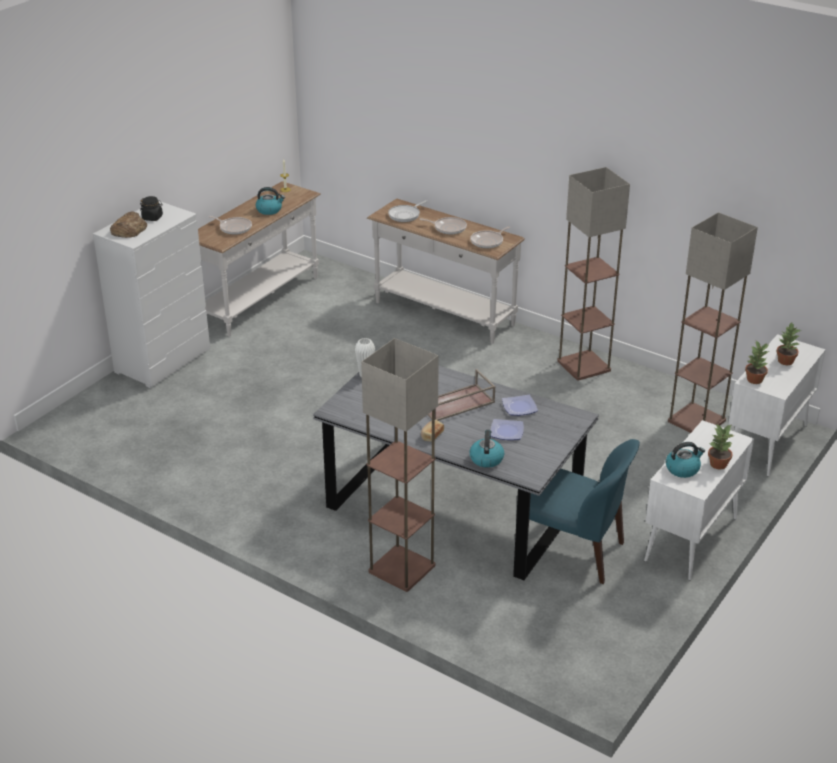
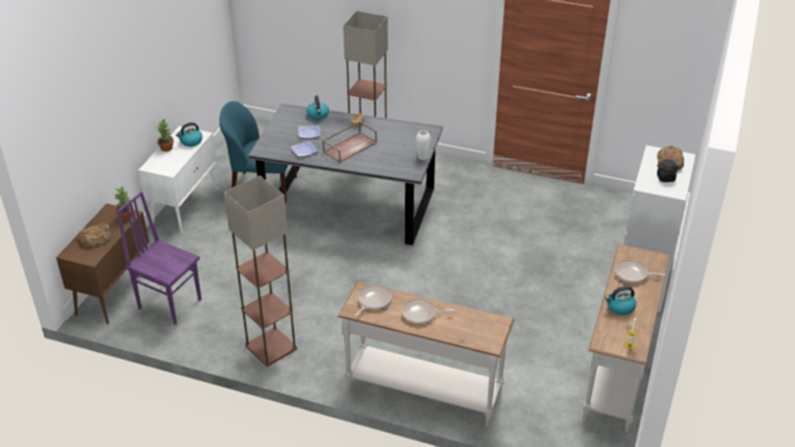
camera: 165 degrees right, 5 degrees up
frying pan [388,200,428,222] -> none
floor lamp [668,212,758,433] -> purple chair [117,191,202,325]
white cabinet [728,334,826,477] -> brown cabinet [56,203,149,325]
potted plant [776,323,801,365] -> bread [78,223,111,248]

